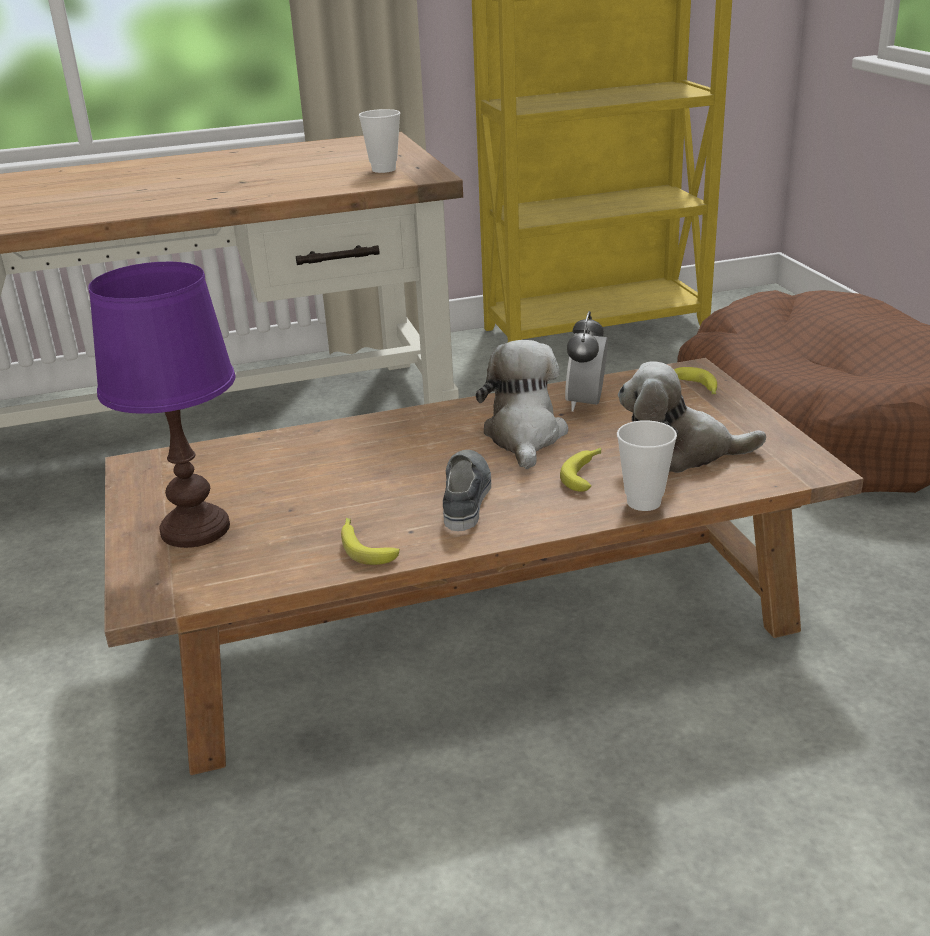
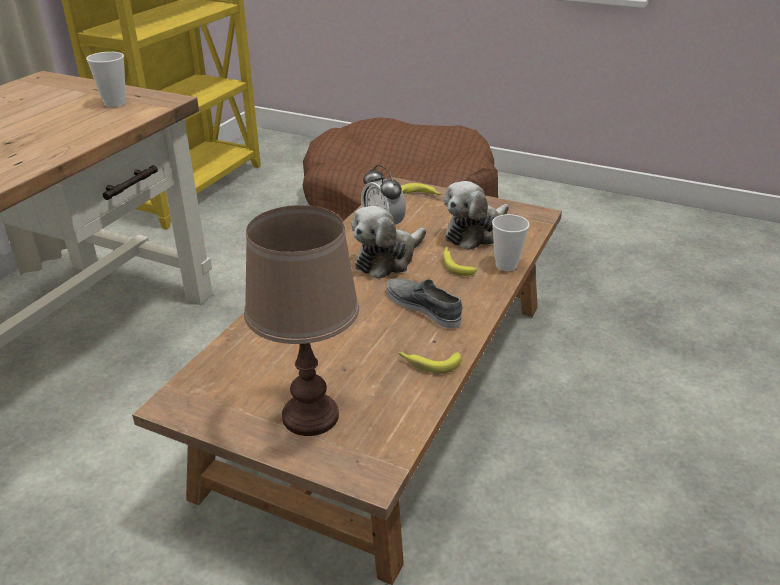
camera: 50 degrees left, 5 degrees up
purple table lamp [88,262,235,548] -> brown table lamp [244,205,359,436]
plush toy [476,340,568,469] -> plush toy turned 90 degrees counterclockwise [352,206,426,279]

